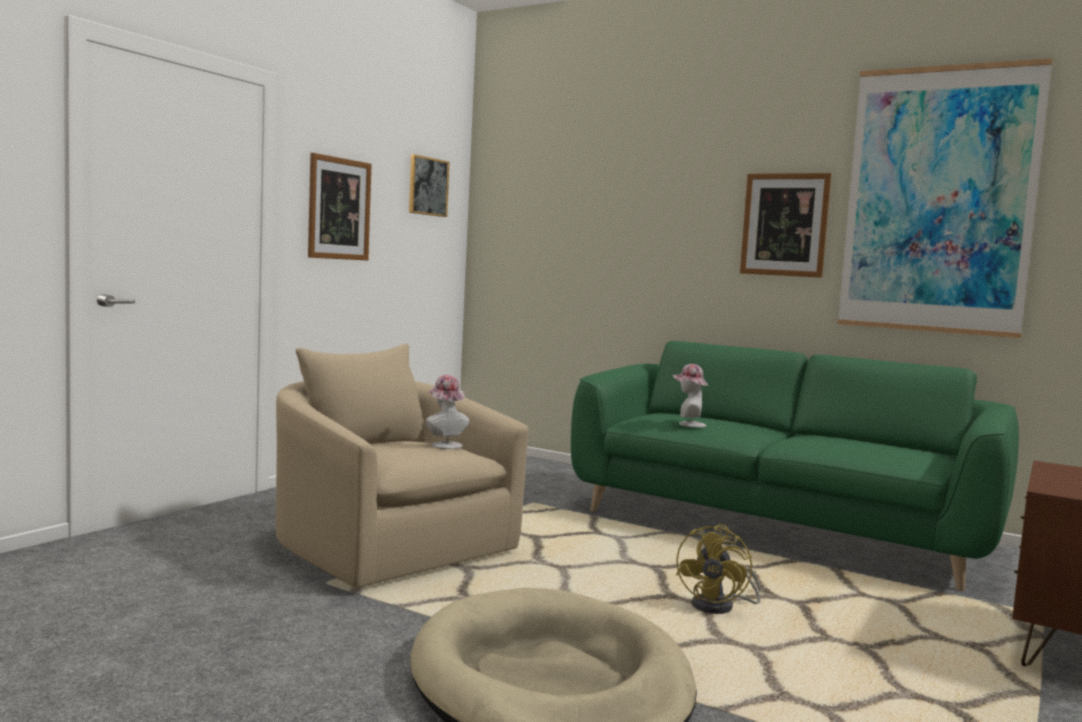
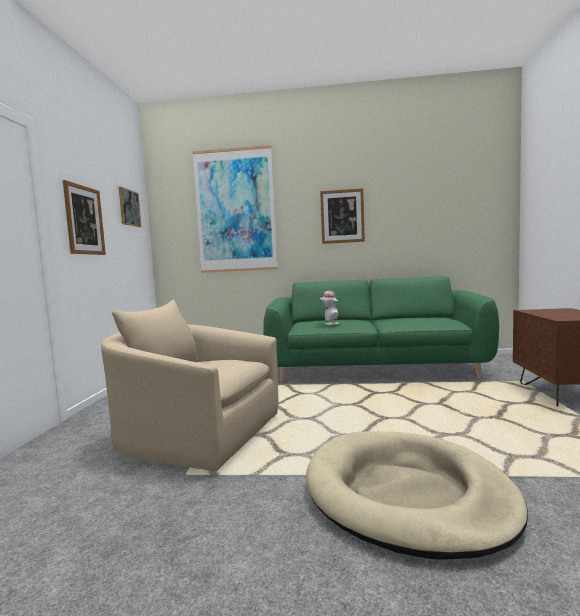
camera: 25 degrees left, 0 degrees up
hat [426,375,469,449] -> none
yellow fan [676,524,761,614] -> none
picture [837,58,1053,338] -> picture moved to [192,145,278,273]

